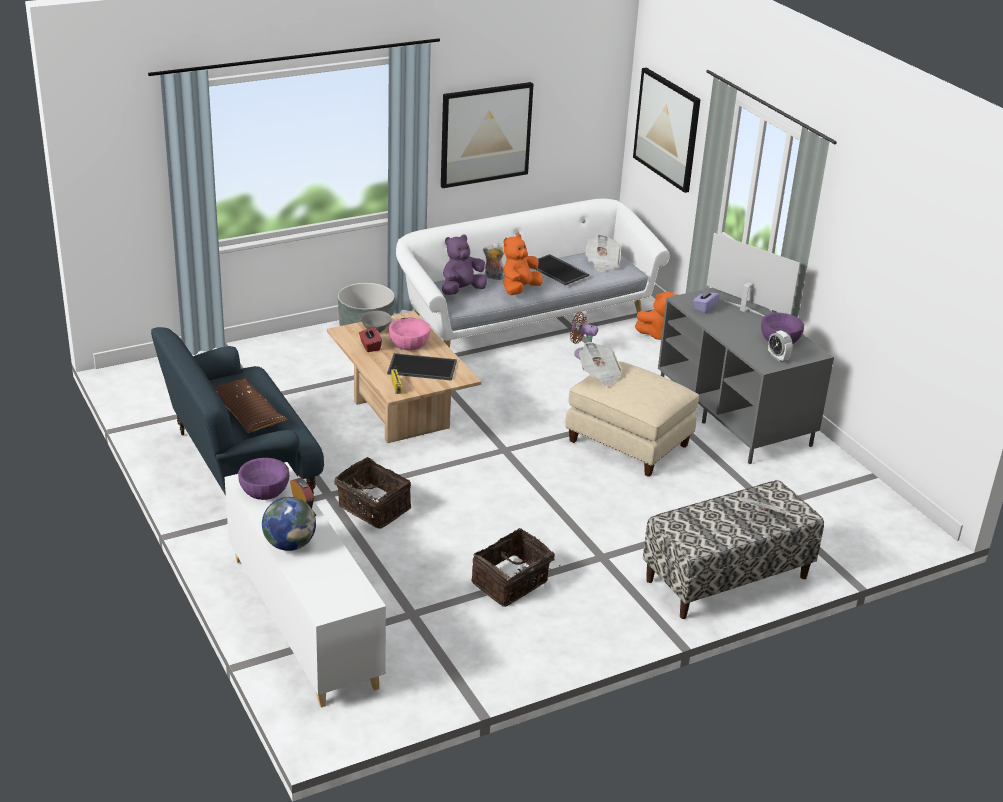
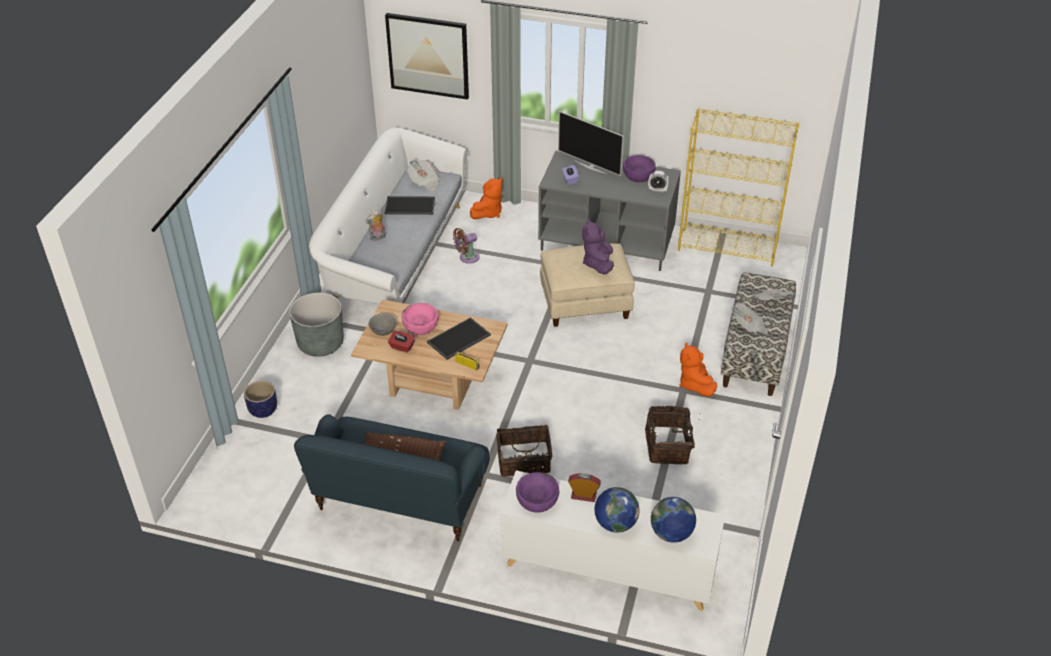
camera: 45 degrees left, 10 degrees up
picture [441,82,533,188] -> none
purple plush toy [442,234,487,295] -> purple plush toy moved to [582,219,614,274]
orange plush toy [503,234,543,295] -> orange plush toy moved to [679,342,717,397]
newspaper [579,342,623,387] -> newspaper moved to [731,303,768,334]
television [707,233,800,316] -> television turned 135 degrees counterclockwise [558,111,624,176]
none -> planter [244,381,277,418]
none -> globe [651,497,696,543]
none -> yellow bookcase [678,108,799,266]

